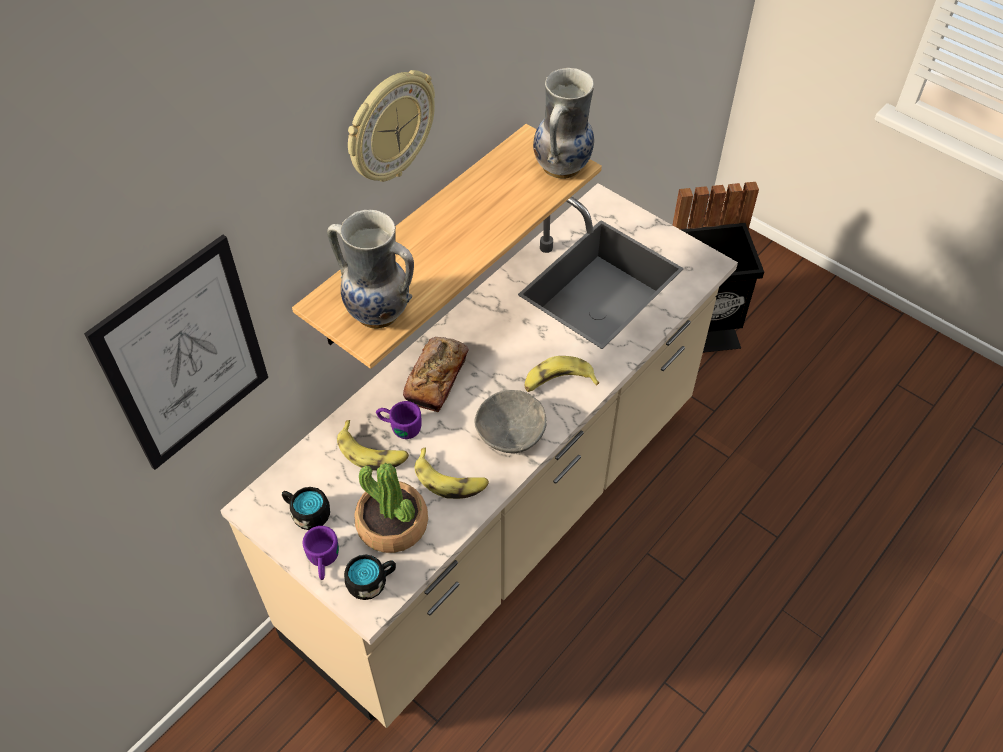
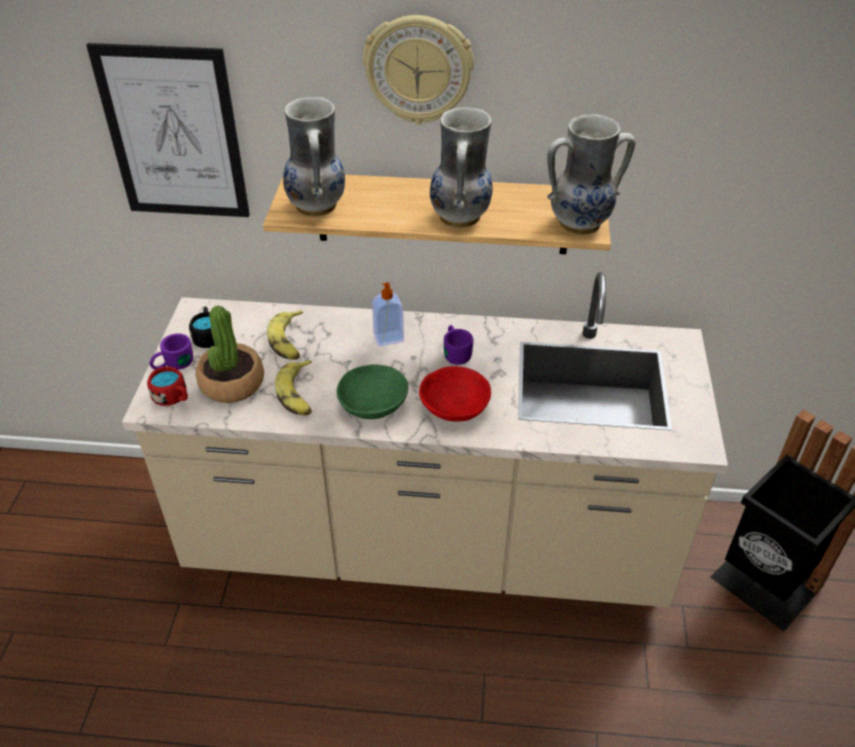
camera: 55 degrees right, 10 degrees down
black mug [344,555,396,600] -> red mug [147,367,188,406]
purple mug [376,401,422,439] -> purple mug moved to [444,325,473,365]
bread [403,337,468,412] -> soap dispenser [372,282,404,346]
grey bowl [474,390,547,453] -> green bowl [337,364,408,419]
banana [525,356,599,392] -> red bowl [419,366,491,422]
none -> vase [430,107,493,228]

